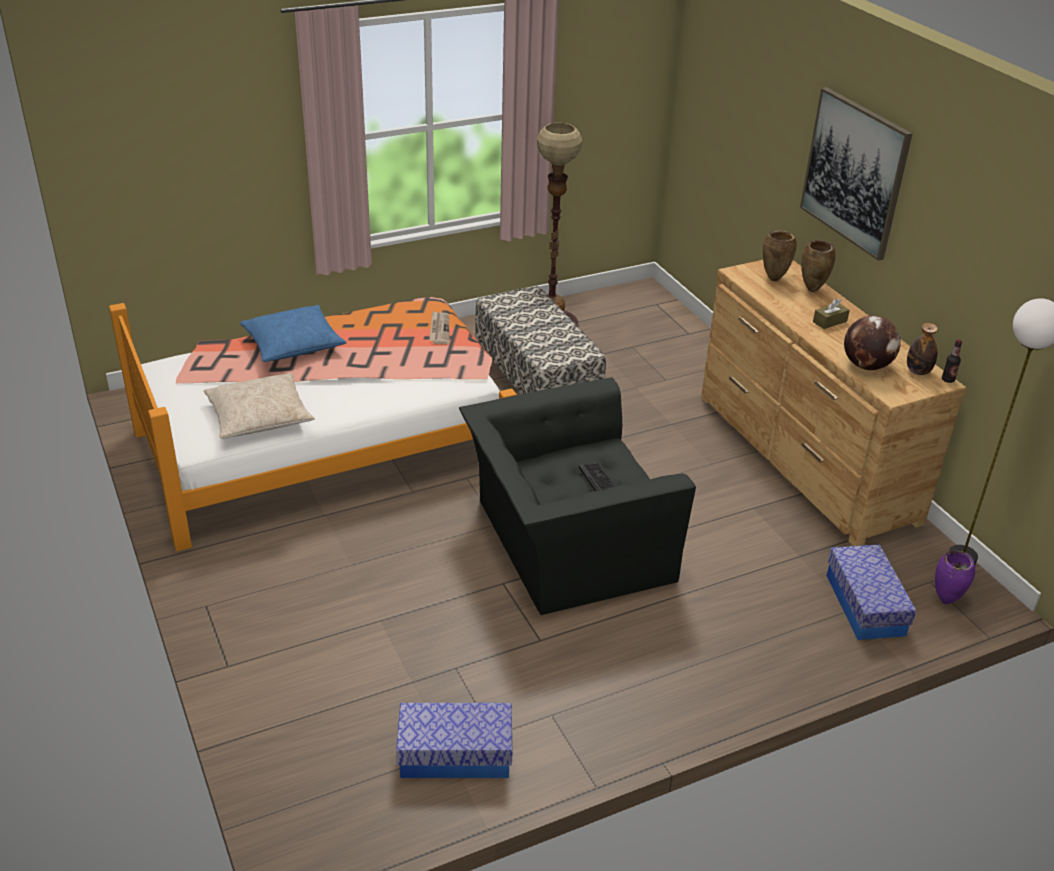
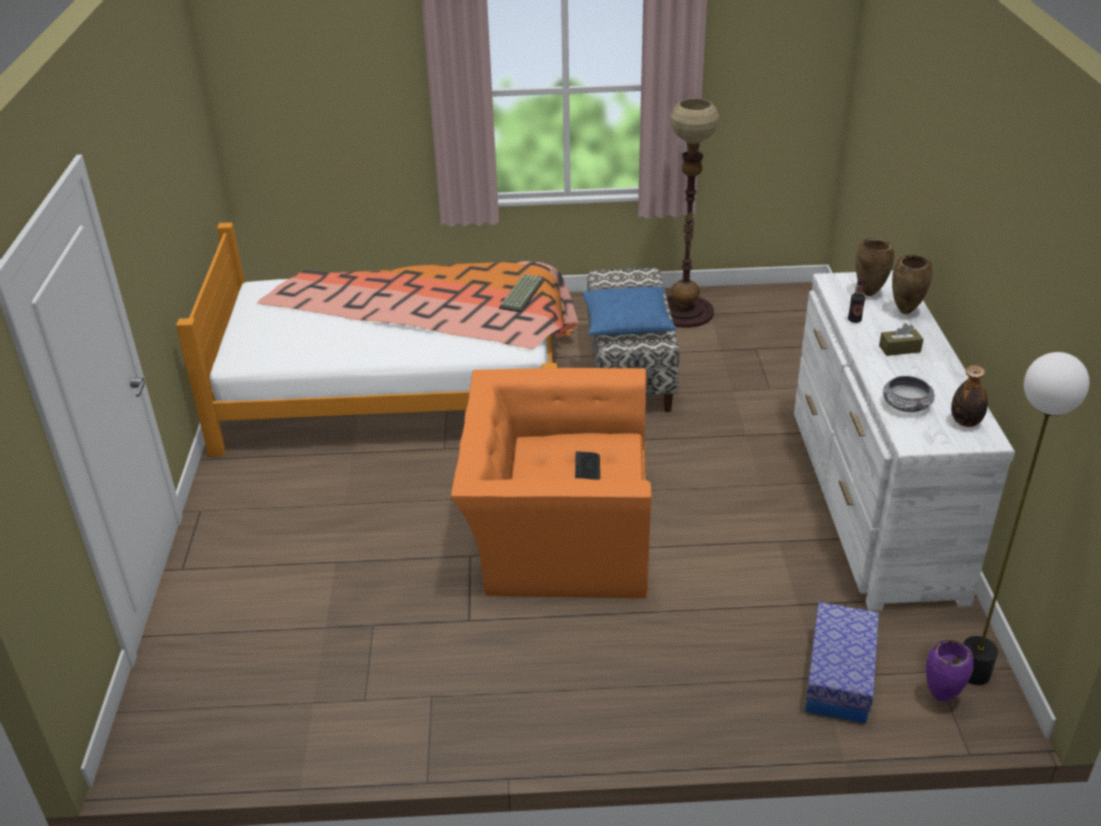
camera: 25 degrees right, 0 degrees up
beige pillow [204,373,315,439] -> none
blue pillow [240,305,347,362] -> blue pillow moved to [582,287,677,335]
storage box [396,703,512,778] -> none
newspaper [429,311,449,344] -> keyboard [499,274,545,313]
black armchair [459,377,696,615] -> orange armchair [451,368,651,598]
brown dresser [701,260,966,546] -> white dresser [794,270,1015,611]
picture [800,87,912,261] -> none
globe [844,315,901,370] -> bowl [883,376,935,412]
bottle [942,339,962,383] -> bottle moved to [848,277,865,323]

